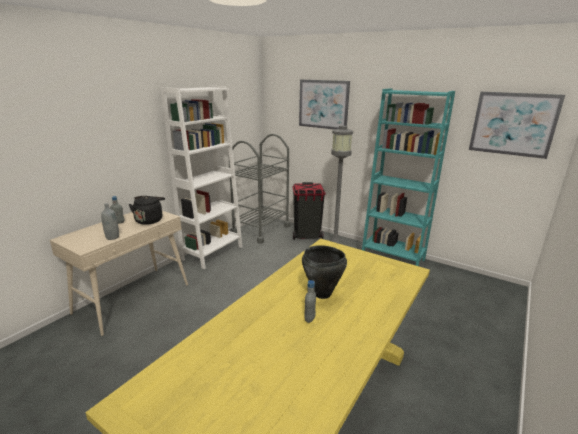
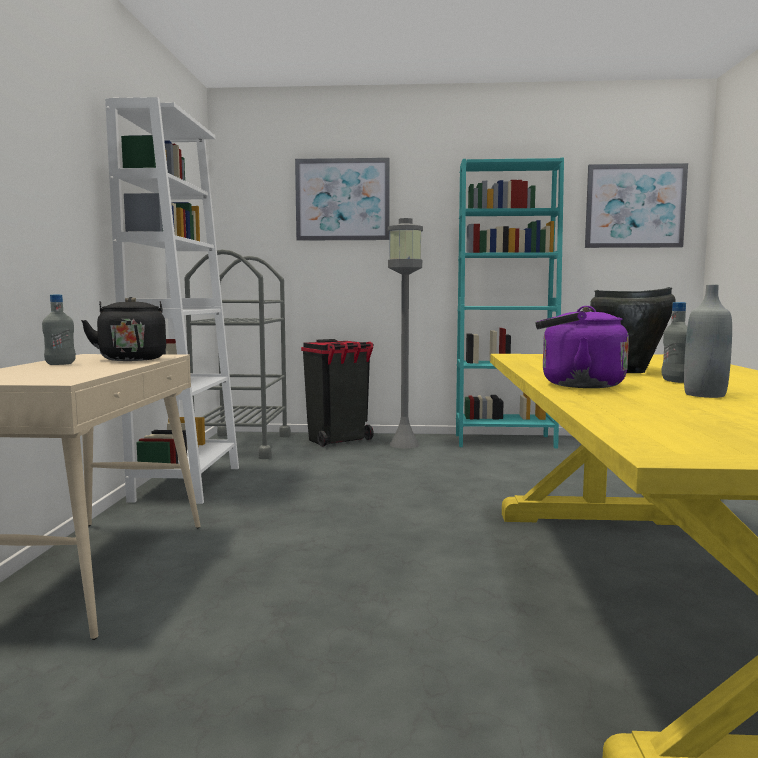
camera: 30 degrees left, 15 degrees down
grey bottle [101,203,119,240] -> grey bottle moved to [684,285,732,398]
none -> purple kettle [535,306,629,388]

